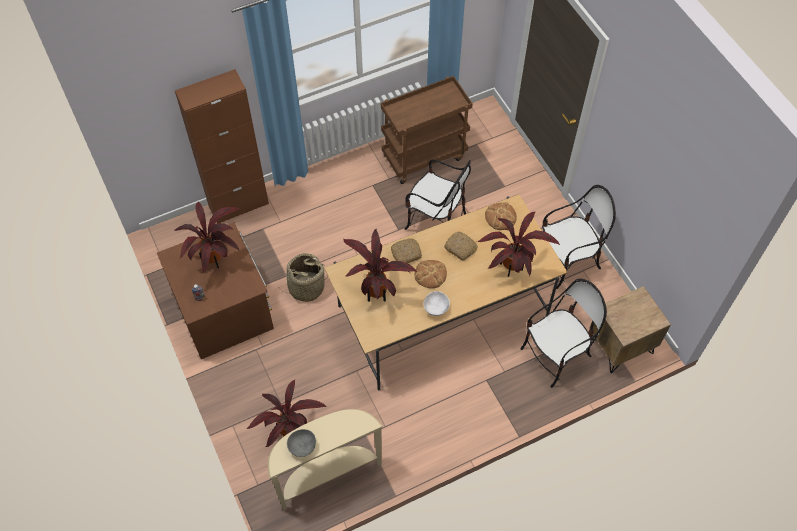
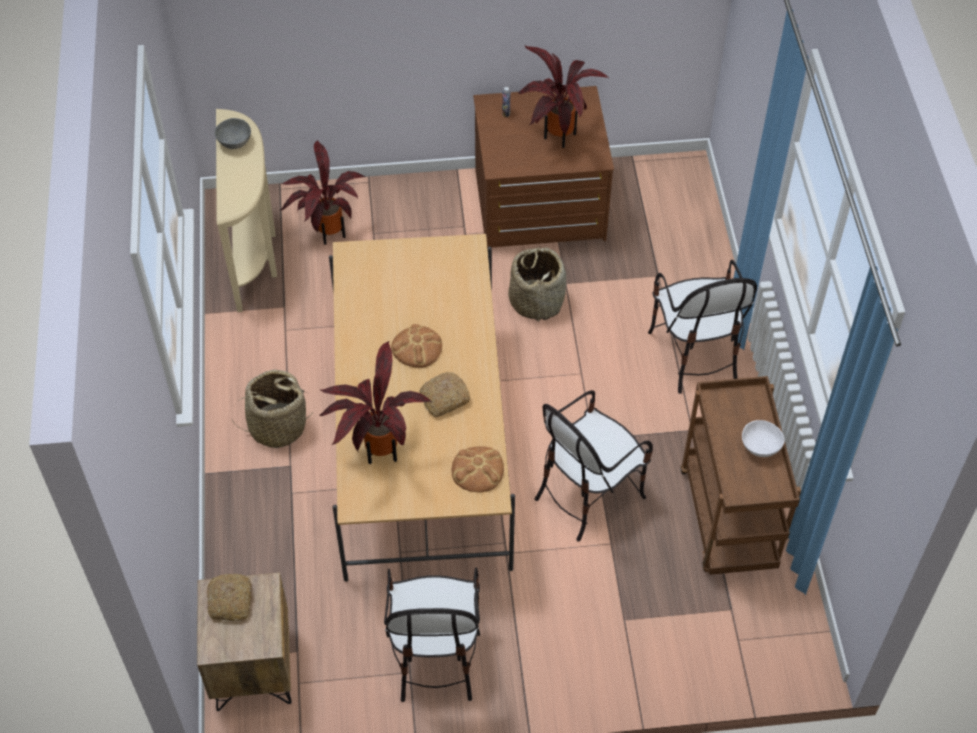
camera: 110 degrees right, 5 degrees down
brown cabinet [175,69,269,224] -> none
potted plant [344,228,417,302] -> none
bread [391,238,422,263] -> bread moved to [207,573,251,621]
white bowl [424,291,450,316] -> white bowl moved to [742,420,785,457]
chair [521,279,607,388] -> chair moved to [648,260,757,394]
none -> basket [232,370,314,448]

